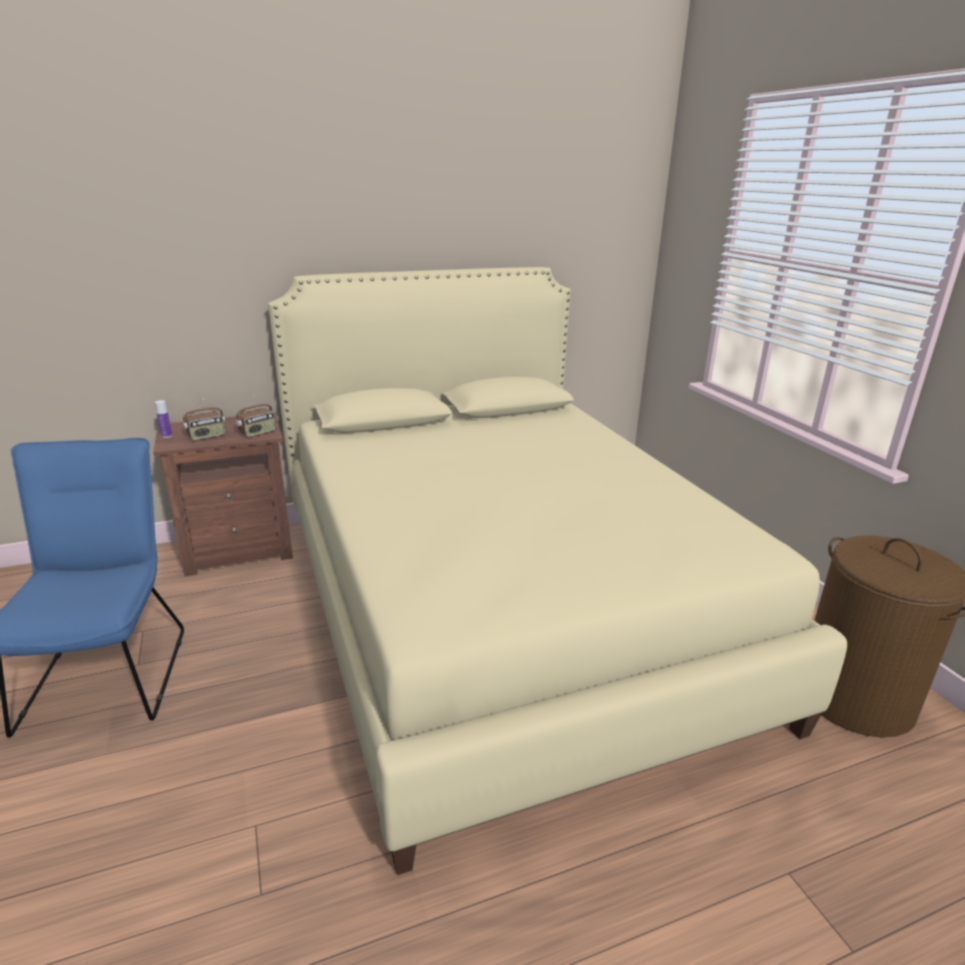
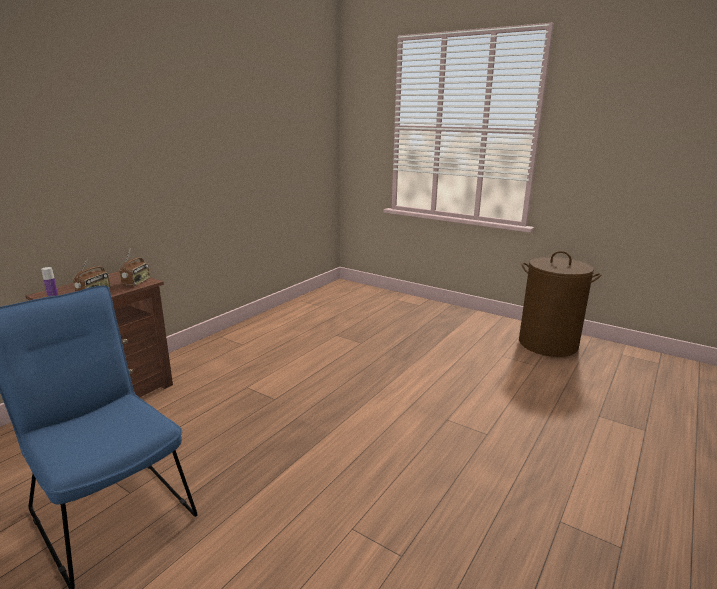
camera: 35 degrees left, 5 degrees down
beige bed [268,267,847,875] -> none

